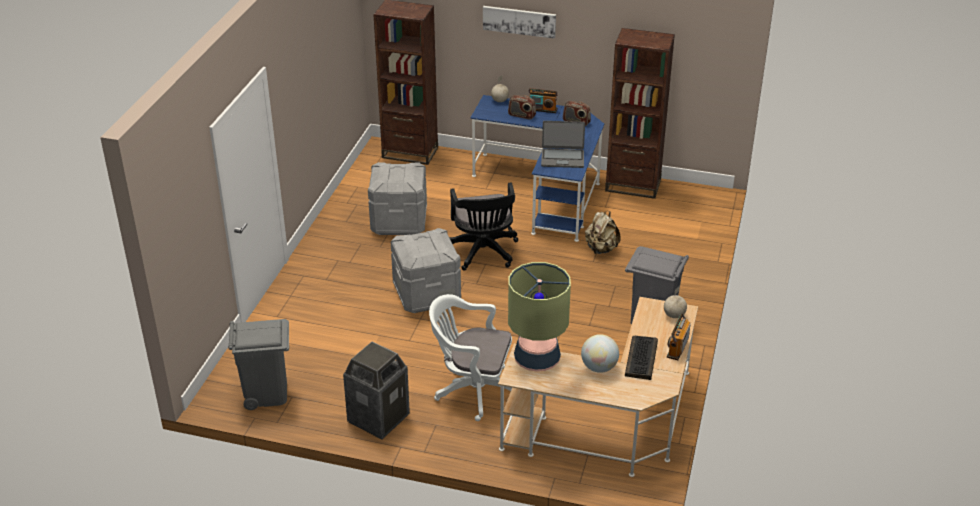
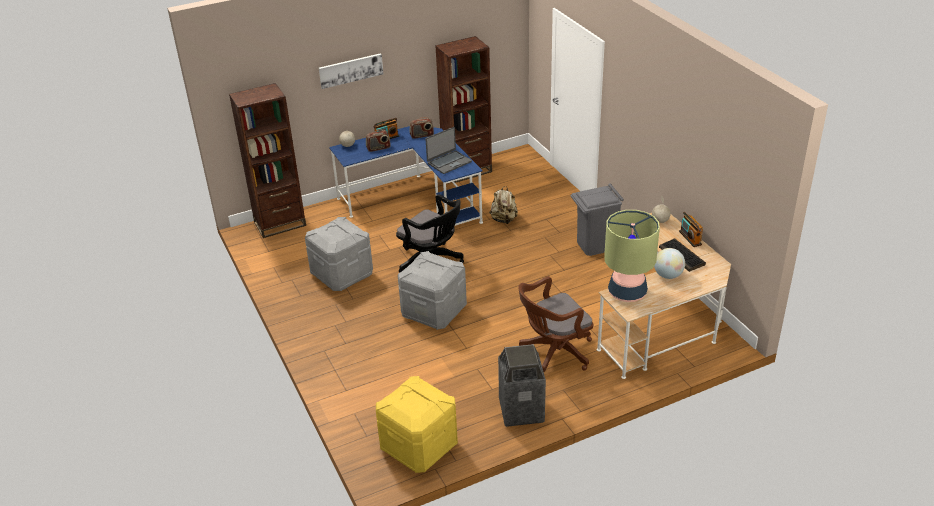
camera: 40 degrees left, 0 degrees up
grey trash can [228,319,289,410] -> yellow storage box [376,376,458,473]
white office chair [429,294,512,421] -> brown office chair [518,276,593,372]

